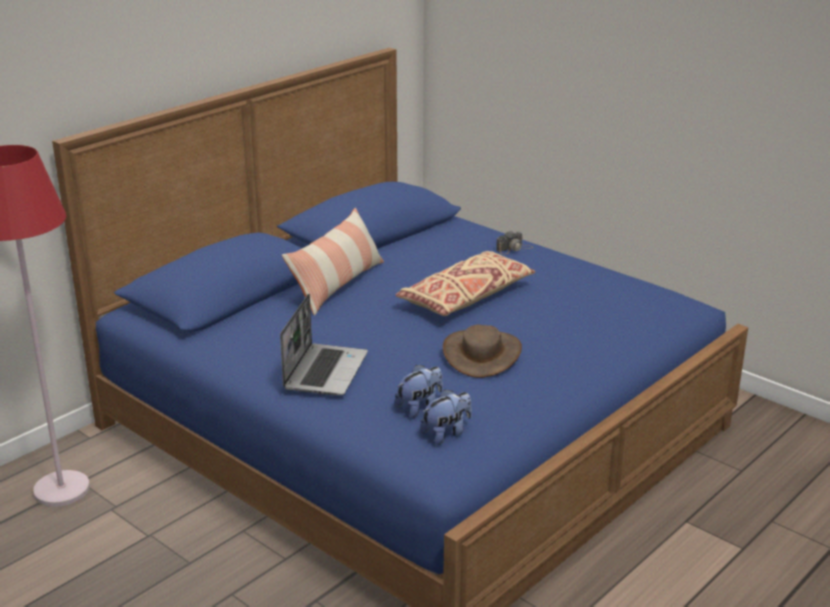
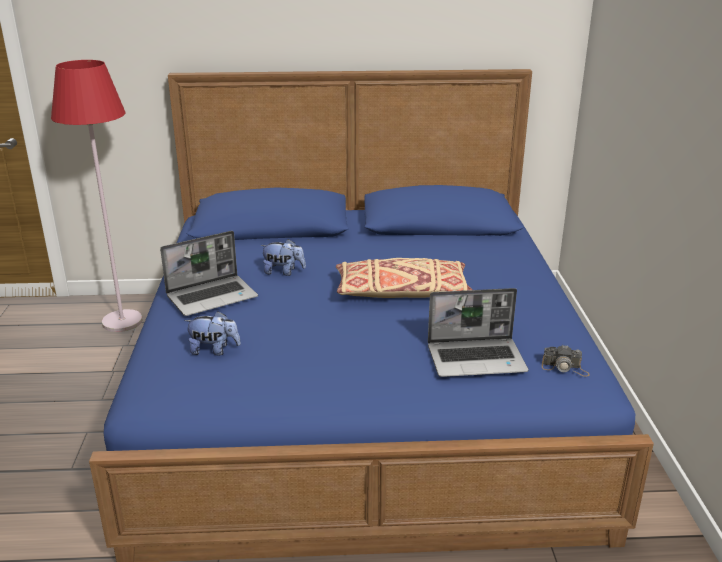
camera: 45 degrees right, 0 degrees up
pillow [282,208,384,316] -> none
plush toy [420,389,472,445] -> plush toy moved to [260,239,306,276]
brown hat [443,325,522,378] -> none
camera [496,231,533,254] -> camera moved to [542,345,590,377]
none -> laptop [428,288,528,377]

